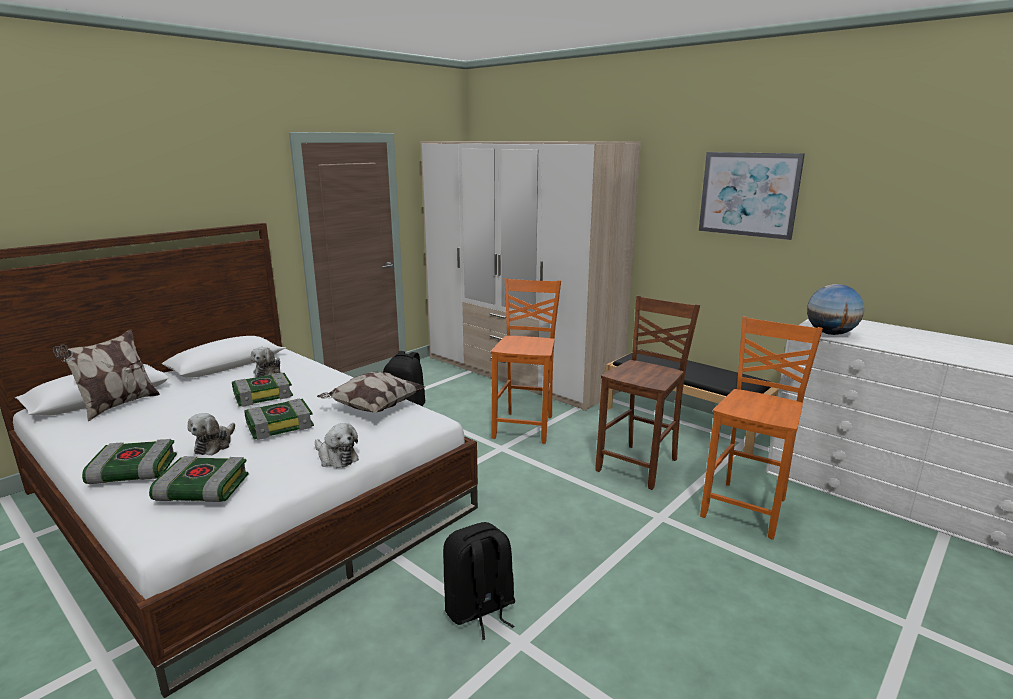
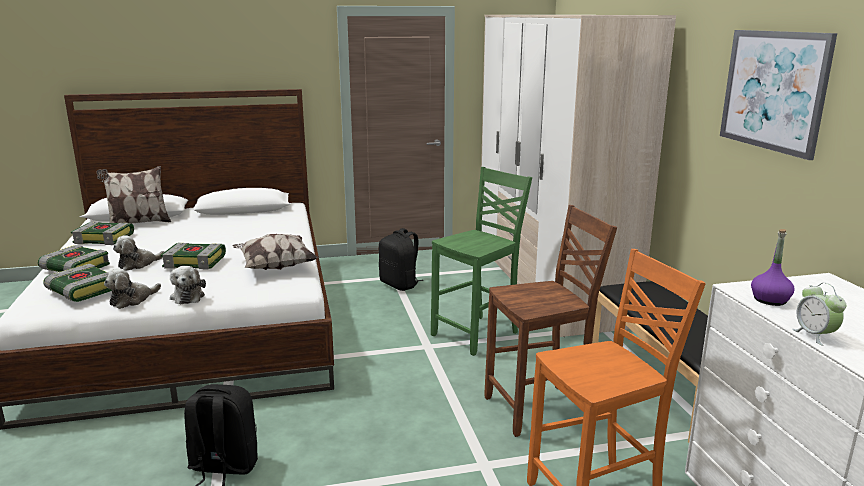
camera: 35 degrees right, 0 degrees up
book [232,372,293,407] -> book moved to [71,222,134,245]
plush toy [251,347,280,377] -> plush toy moved to [104,268,161,309]
orange chair [491,278,561,444] -> green chair [431,167,532,356]
globe [807,284,864,335] -> purple bottle [751,229,795,306]
none -> alarm clock [792,283,846,346]

